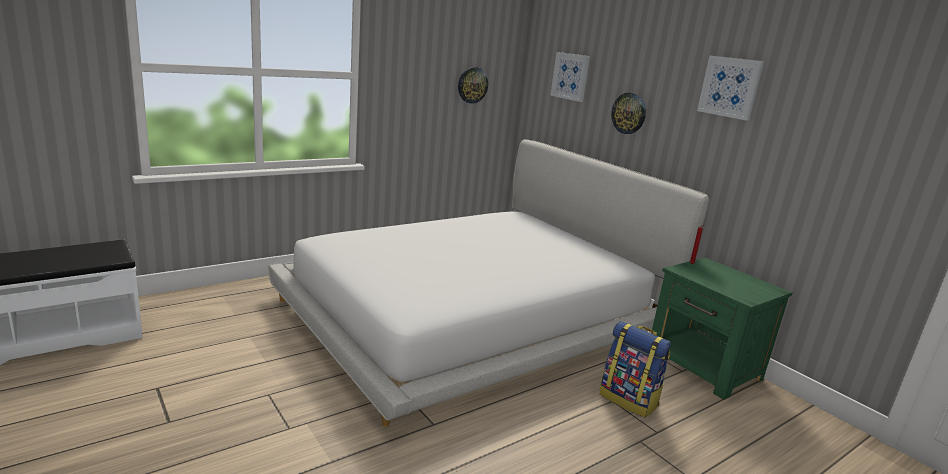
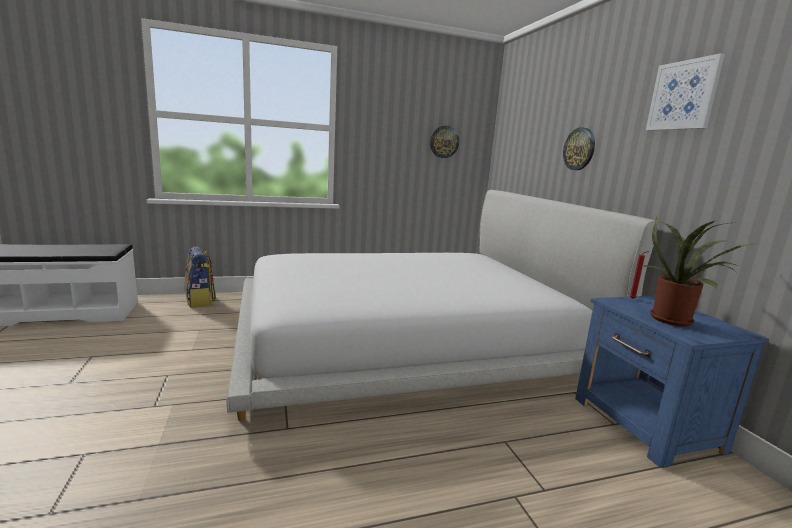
camera: 20 degrees right, 5 degrees down
picture [550,52,590,102] -> none
backpack [599,321,671,418] -> backpack moved to [185,247,216,308]
green nightstand [651,257,792,400] -> blue nightstand [575,295,769,468]
none -> potted plant [644,216,753,327]

